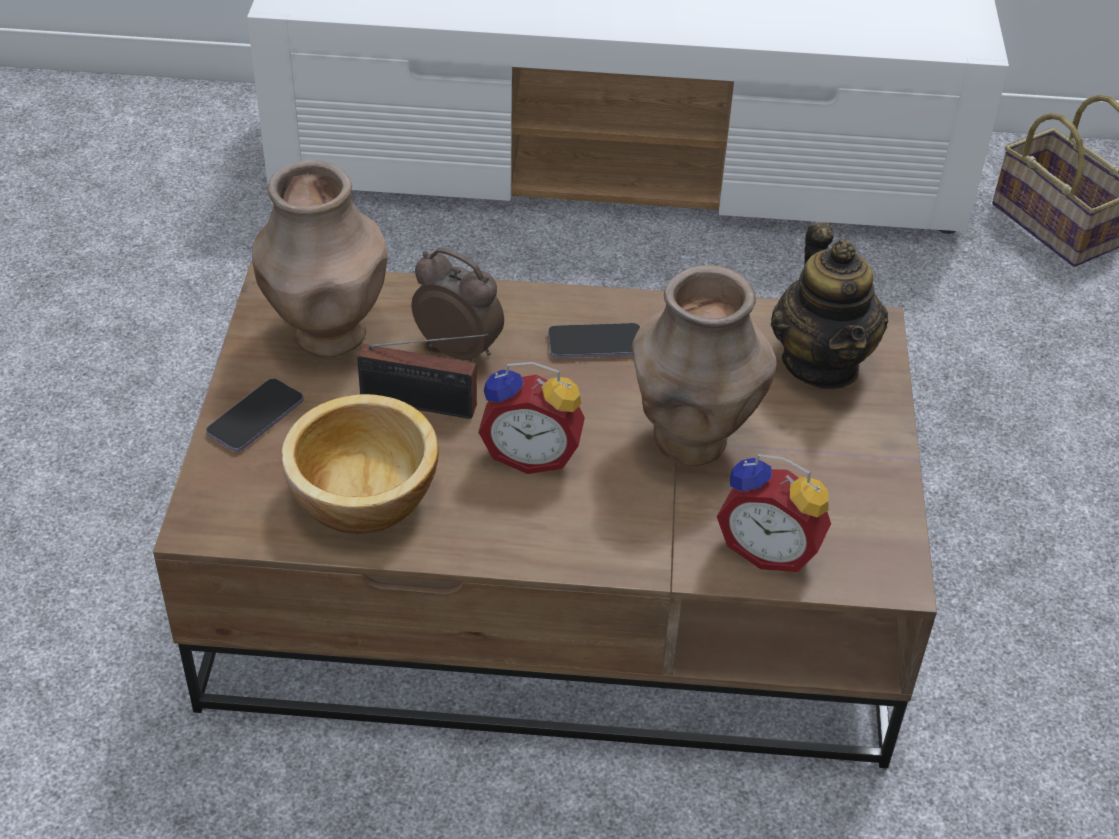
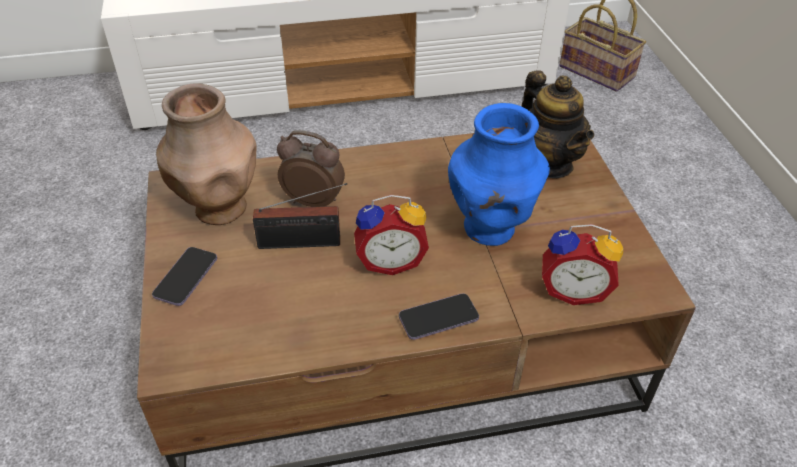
camera: 15 degrees left, 0 degrees up
bowl [281,394,439,534] -> none
phone [548,323,640,358] -> phone moved to [399,293,479,340]
brown vase [632,265,777,466] -> blue vase [448,103,550,246]

